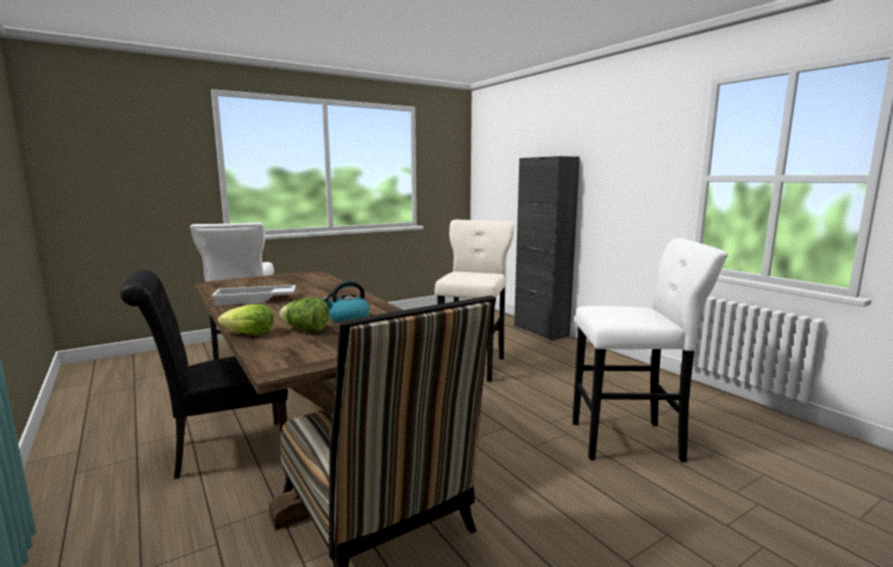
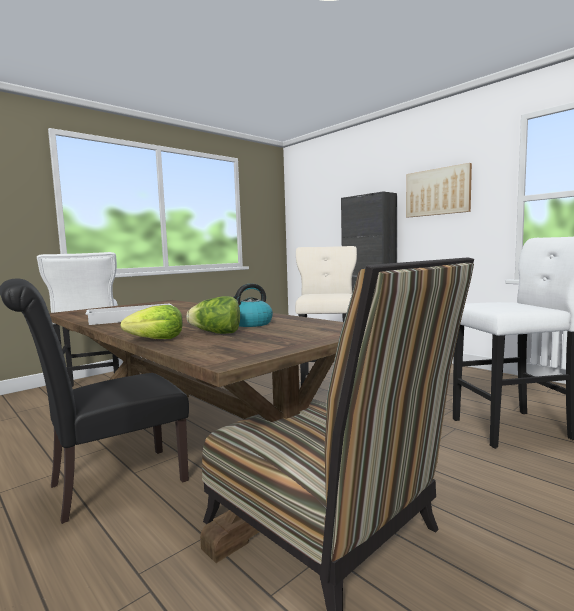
camera: 10 degrees left, 5 degrees down
none -> picture [406,163,472,217]

